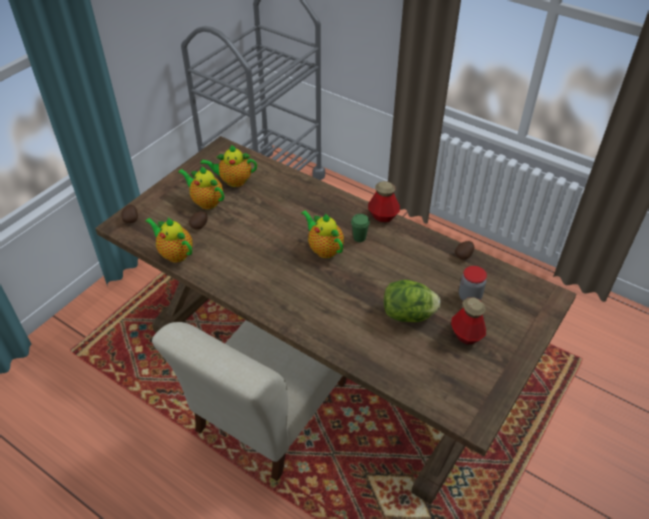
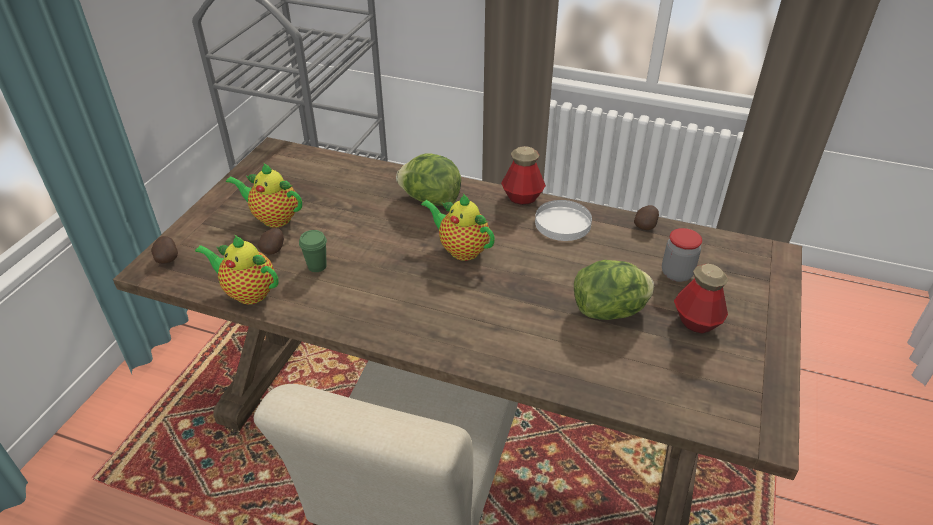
camera: 15 degrees left, 5 degrees down
teapot [201,145,257,187] -> none
green cup [351,214,370,242] -> green cup moved to [299,230,327,272]
none -> lettuce [396,153,461,206]
none -> white plate [535,200,592,241]

